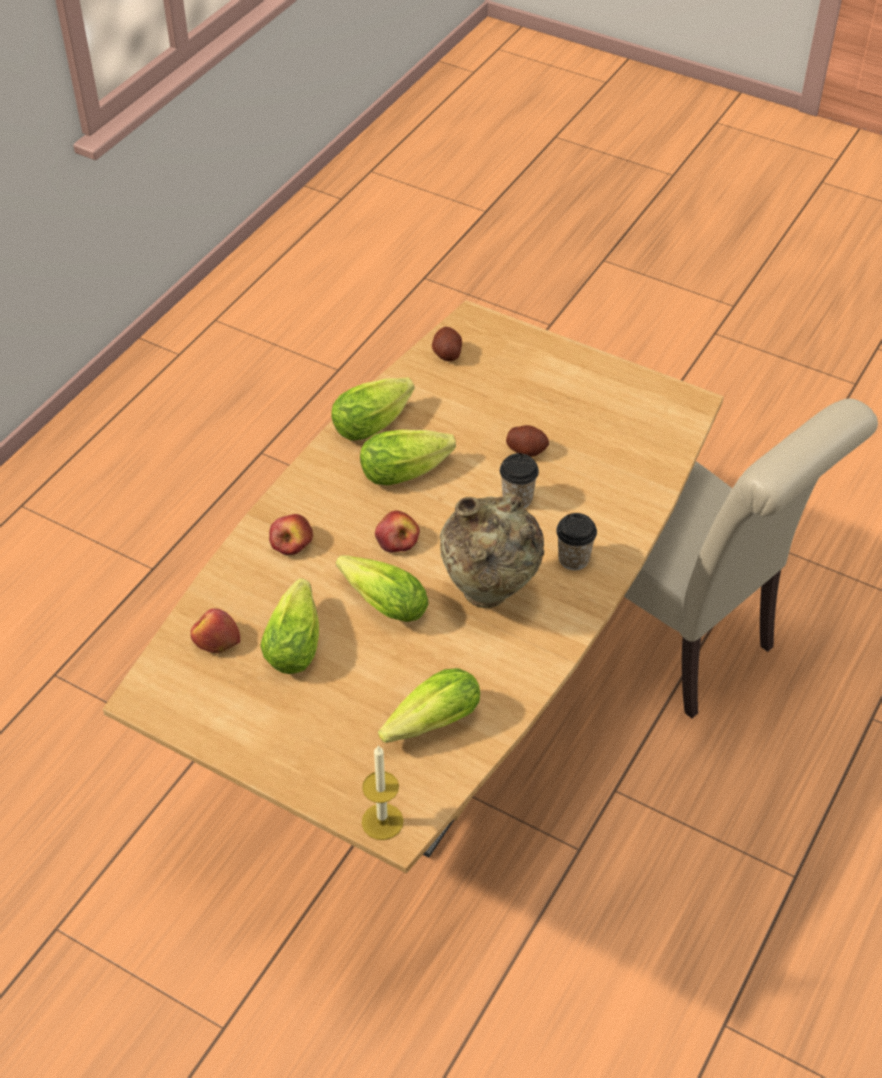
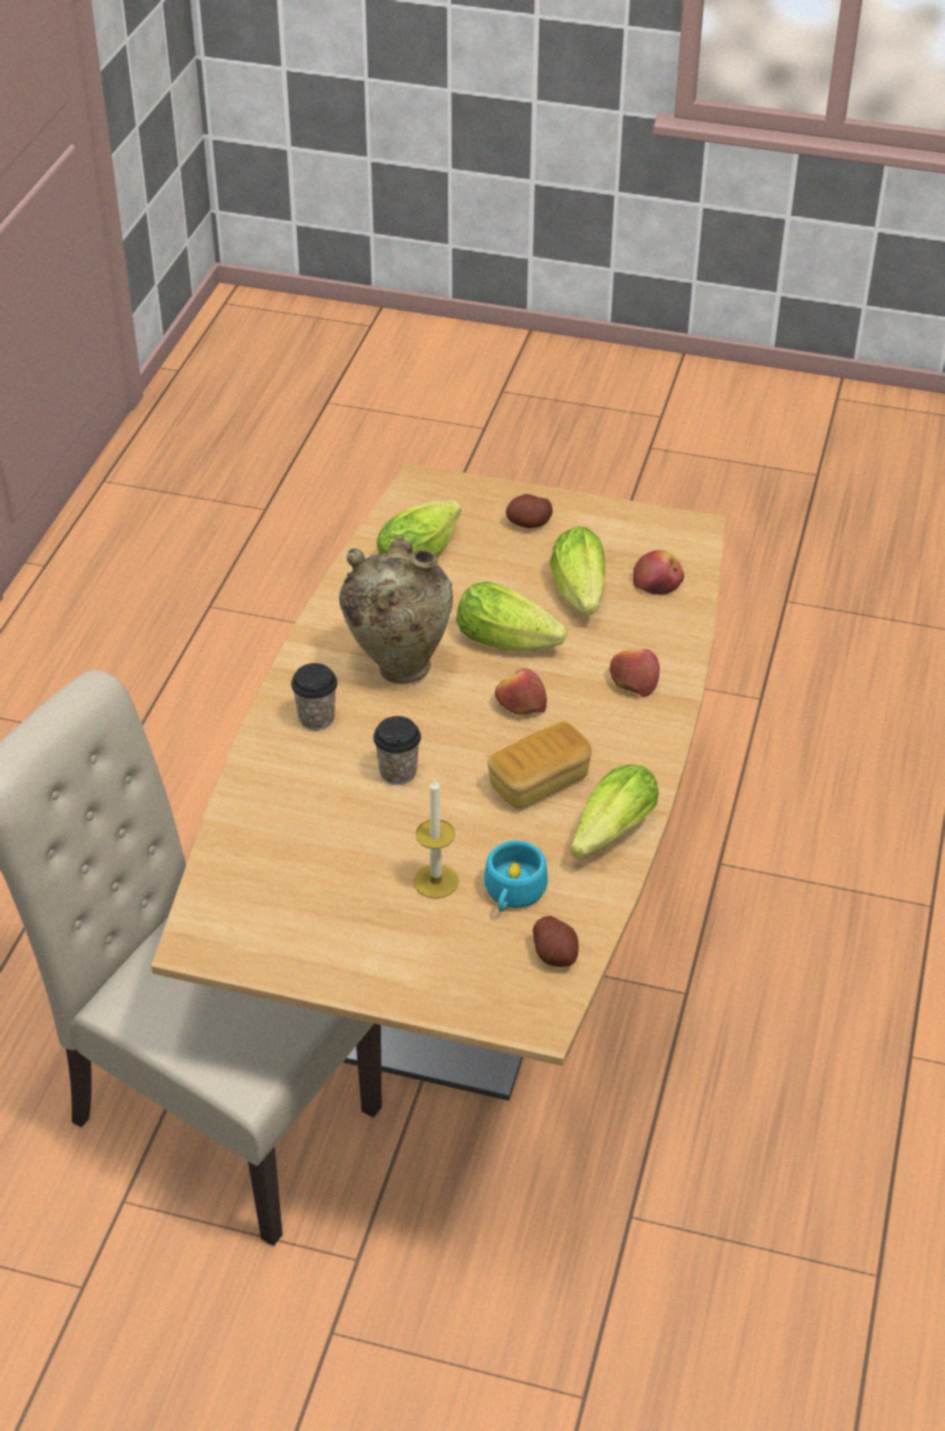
camera: 165 degrees right, 5 degrees down
lettuce [360,430,456,485] -> bread [488,721,592,808]
candle [362,745,404,840] -> candle moved to [413,777,459,899]
potato [506,425,549,457] -> potato moved to [506,494,553,528]
none -> turquoise cup [484,840,548,912]

